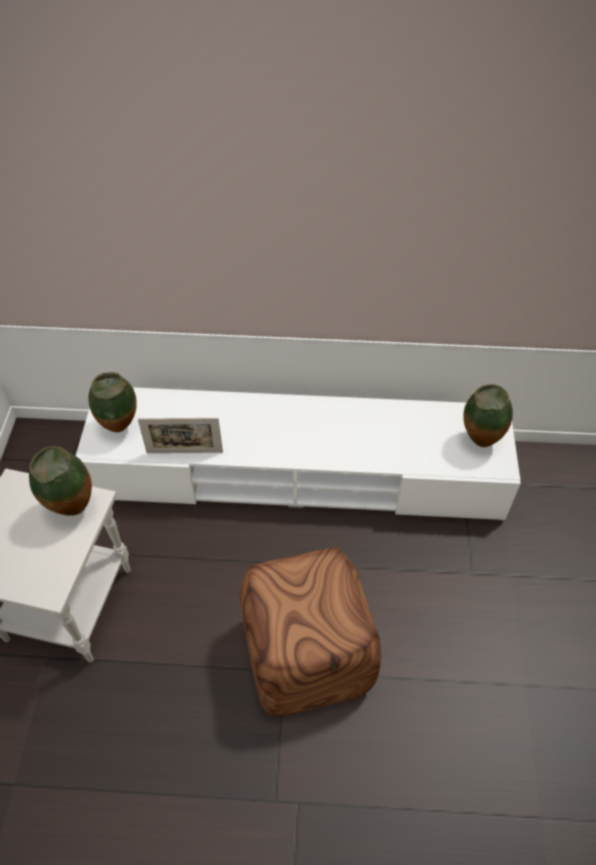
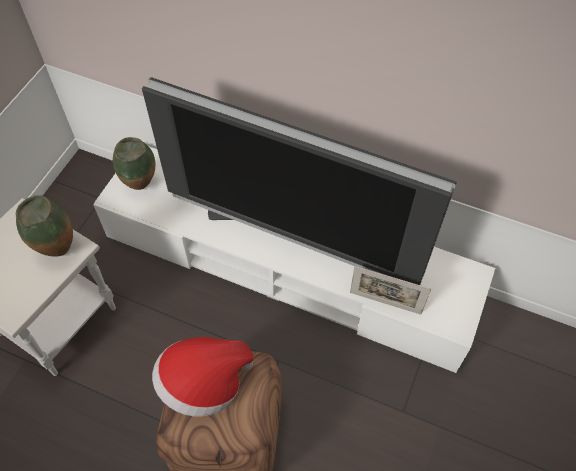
camera: 20 degrees right, 5 degrees up
picture frame [138,418,223,453] -> picture frame moved to [350,266,431,315]
vase [464,384,513,447] -> none
none -> television [142,77,457,285]
none -> hat [152,337,254,416]

